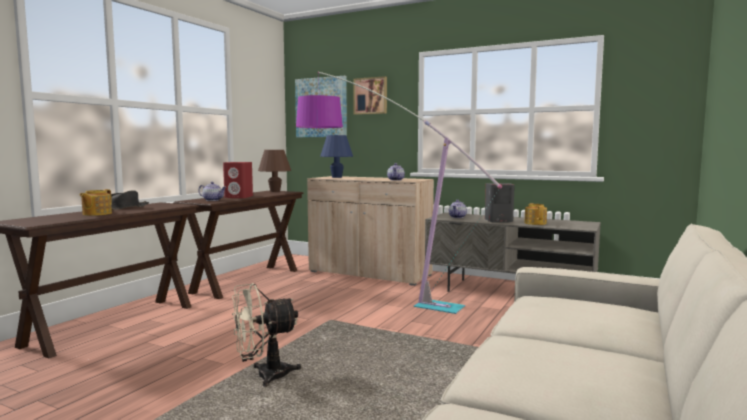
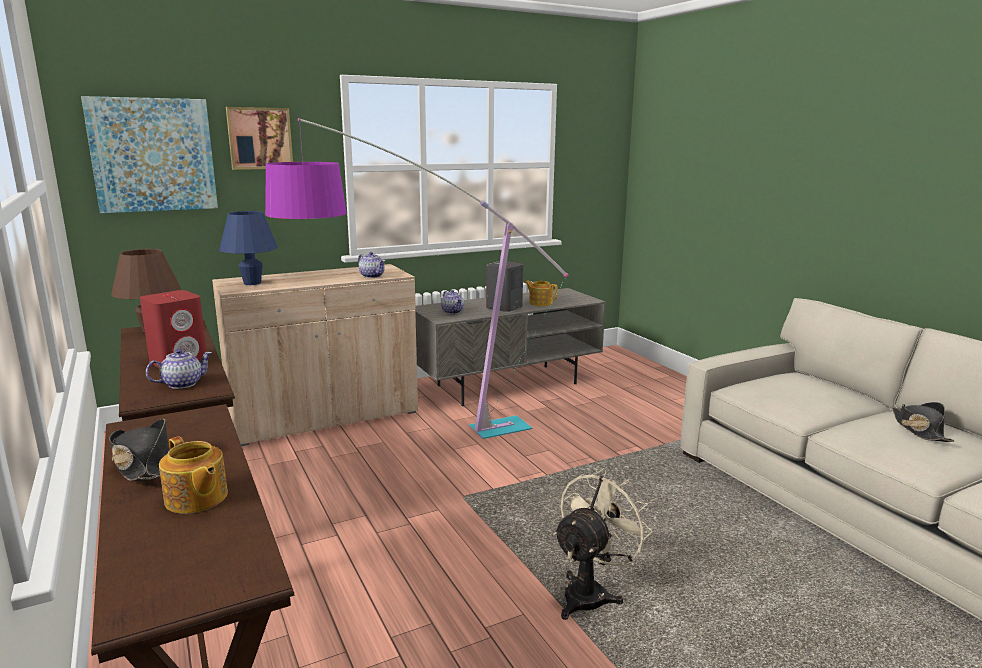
camera: 55 degrees left, 10 degrees up
beige fan [232,283,301,387] -> beige fan turned 150 degrees counterclockwise [553,468,653,620]
none -> black hat [892,402,955,442]

